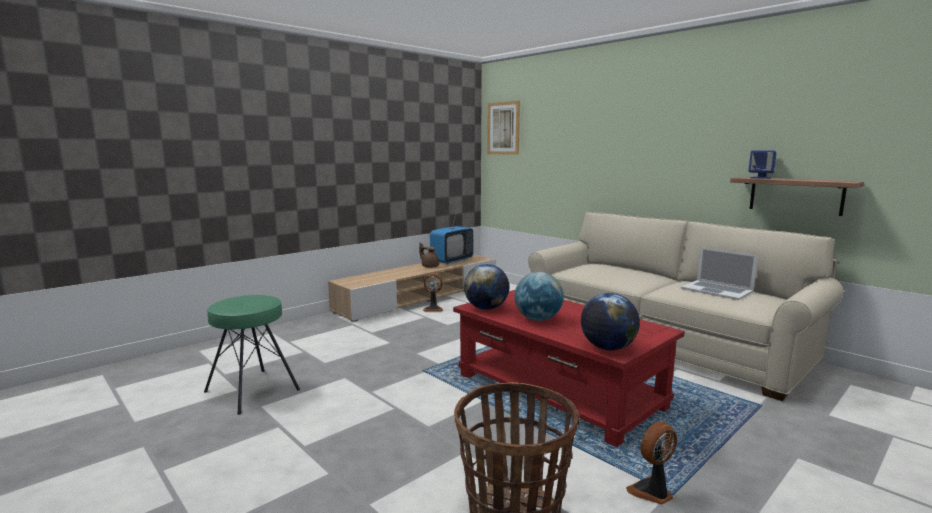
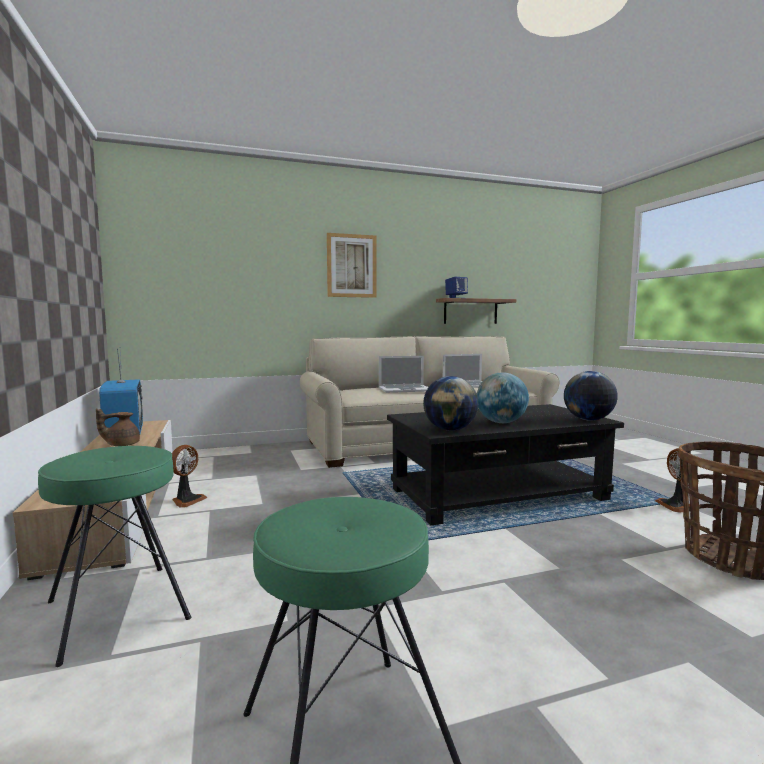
camera: 65 degrees left, 5 degrees down
red coffee table [453,290,685,447] -> black coffee table [387,404,624,526]
picture [487,101,520,155] -> picture moved to [327,233,377,298]
none -> green stool [38,446,191,667]
none -> laptop [379,356,428,393]

